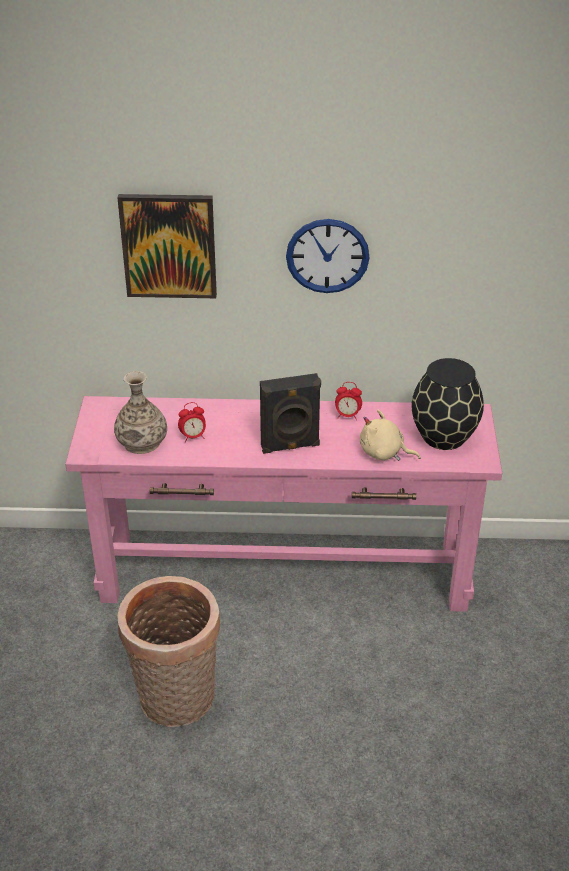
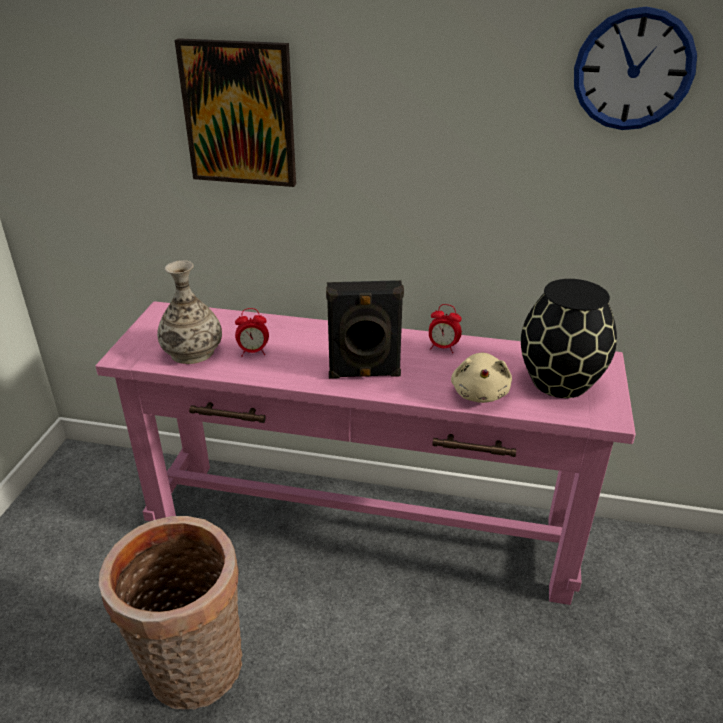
camera: 10 degrees right, 5 degrees down
wall clock [286,219,369,293] -> wall clock moved to [574,6,697,130]
beige plush toy [360,410,420,461] -> beige plush toy turned 120 degrees counterclockwise [451,353,512,403]

